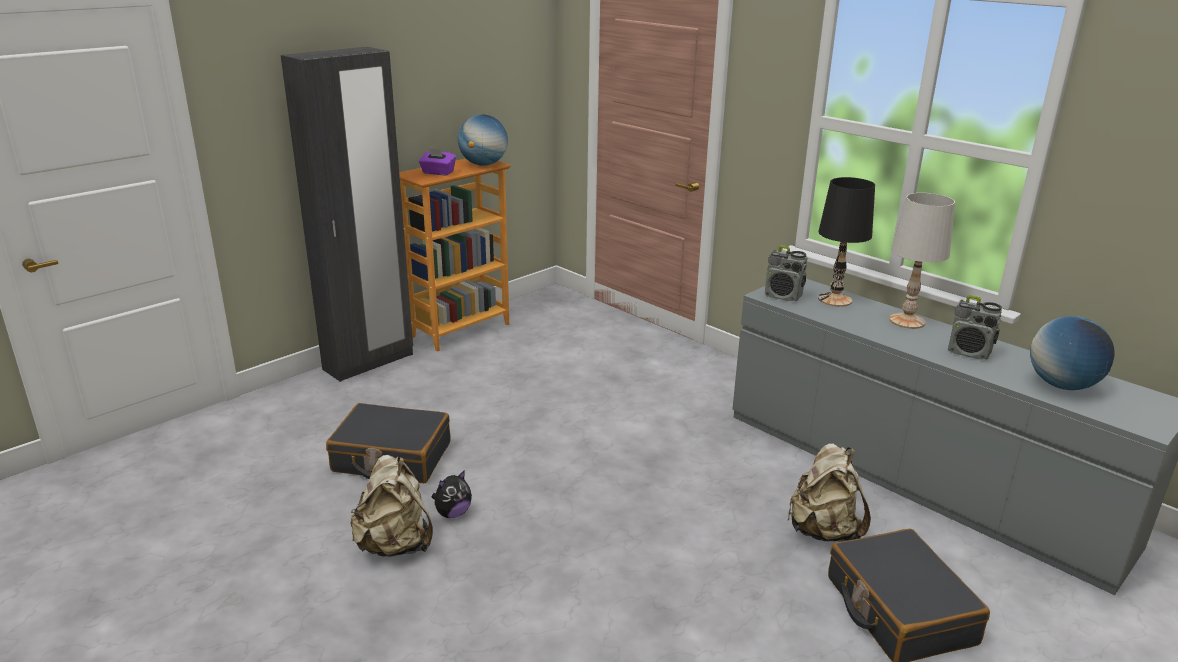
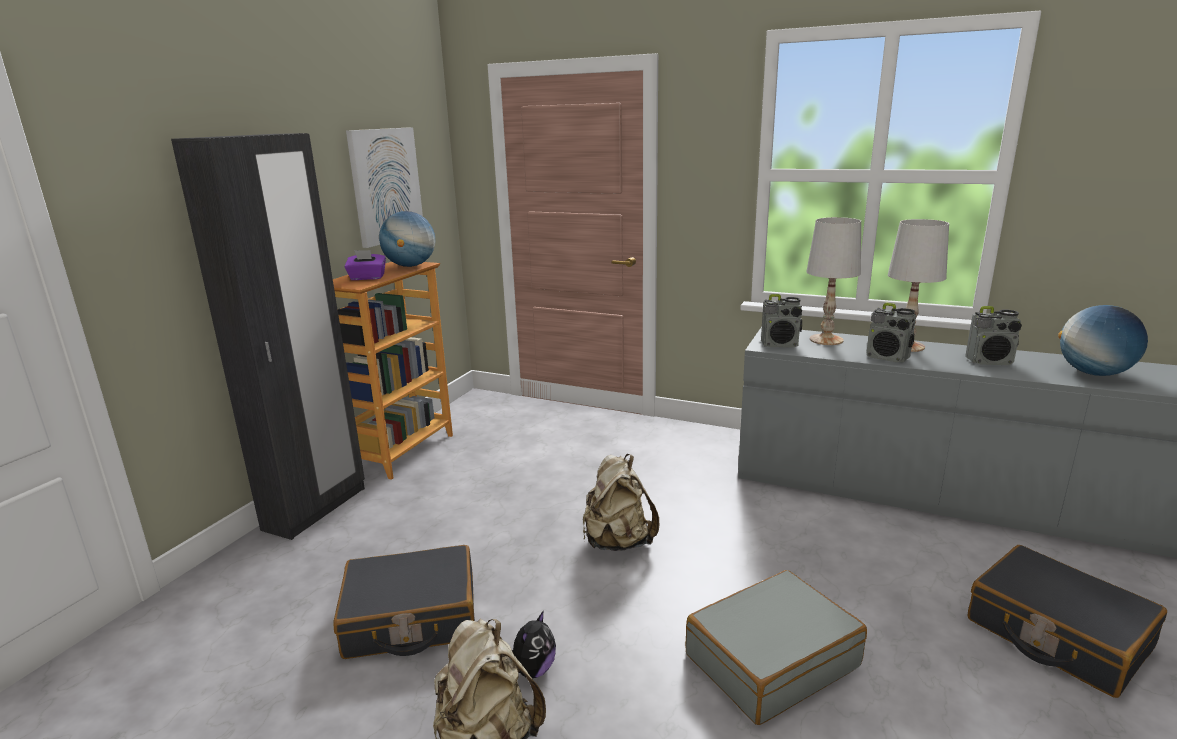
camera: 20 degrees left, 5 degrees down
beige backpack [787,443,871,542] -> beige backpack moved to [583,454,659,551]
black table lamp [818,177,875,307] -> white table lamp [806,217,861,345]
none -> picture [346,127,423,248]
none -> grey suitcase [685,570,867,725]
none -> radio [866,303,916,362]

